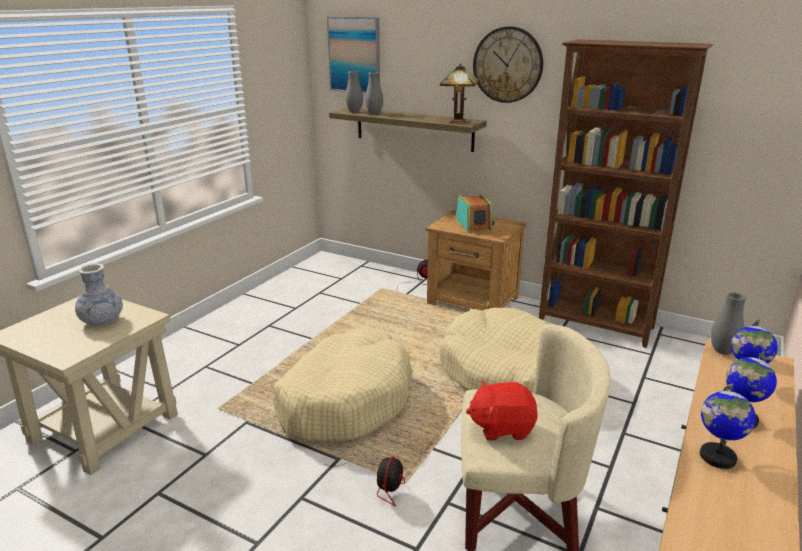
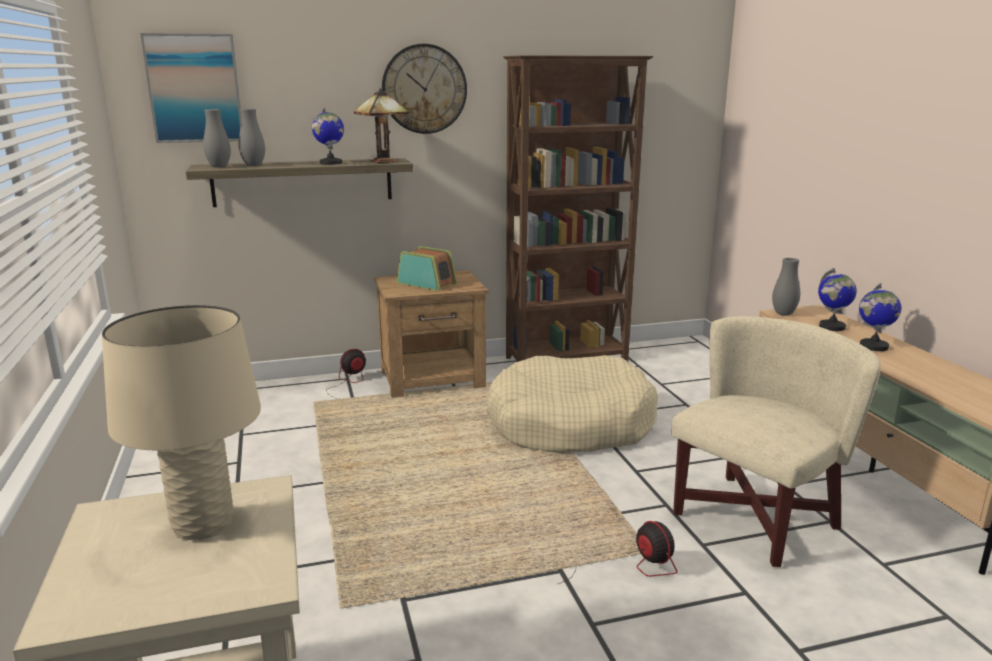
camera: 45 degrees left, 5 degrees down
vase [75,263,123,326] -> beige table lamp [102,305,261,541]
beige dog bed [273,328,412,442] -> none
red plush toy [466,380,538,441] -> none
globe [700,383,756,469] -> globe moved to [312,108,344,165]

